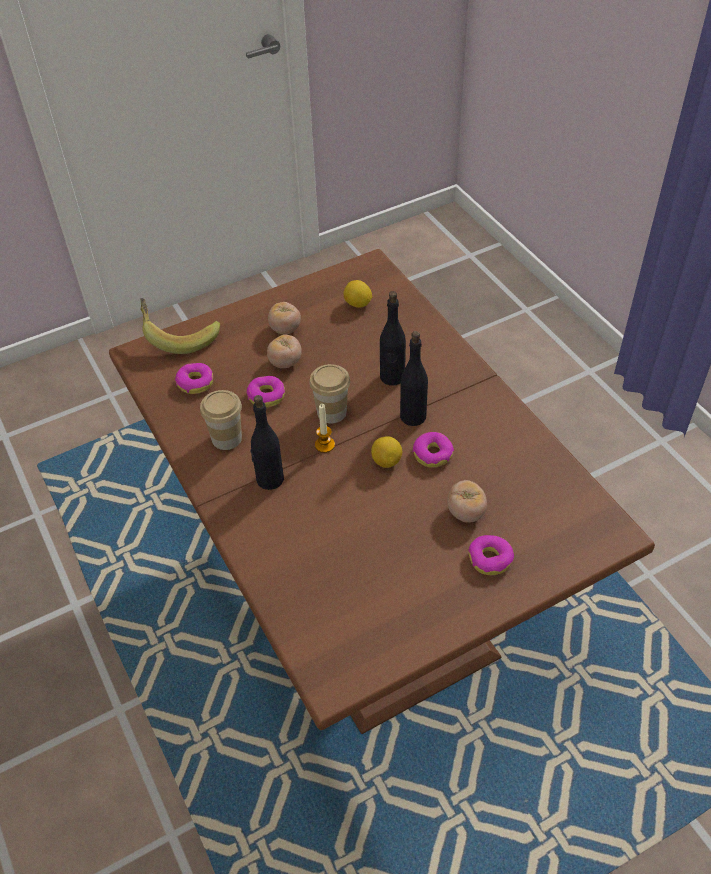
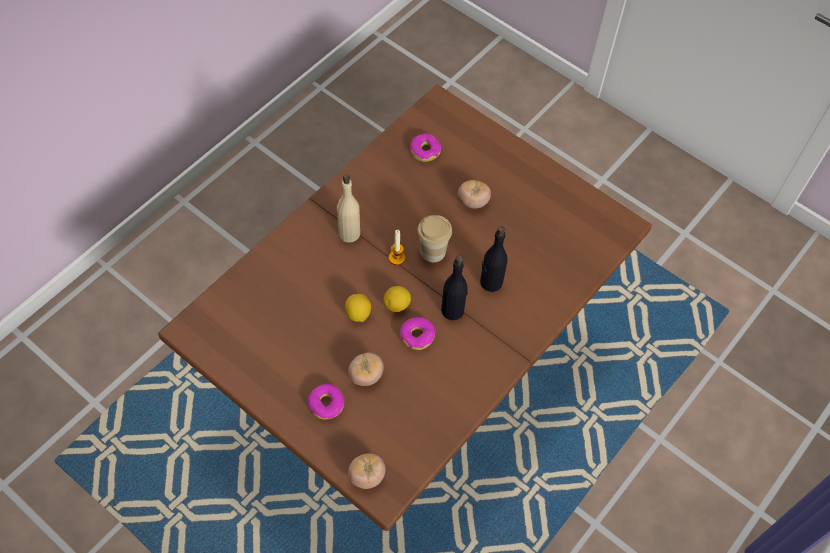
camera: 65 degrees right, 10 degrees up
banana [140,298,220,354] -> none
cup [200,390,242,450] -> none
donut [246,376,285,408] -> none
black bottle [250,395,284,490] -> beige bottle [337,174,360,243]
tomato [268,302,301,334] -> tomato moved to [348,453,385,489]
lemon [343,280,372,308] -> lemon moved to [345,294,371,322]

